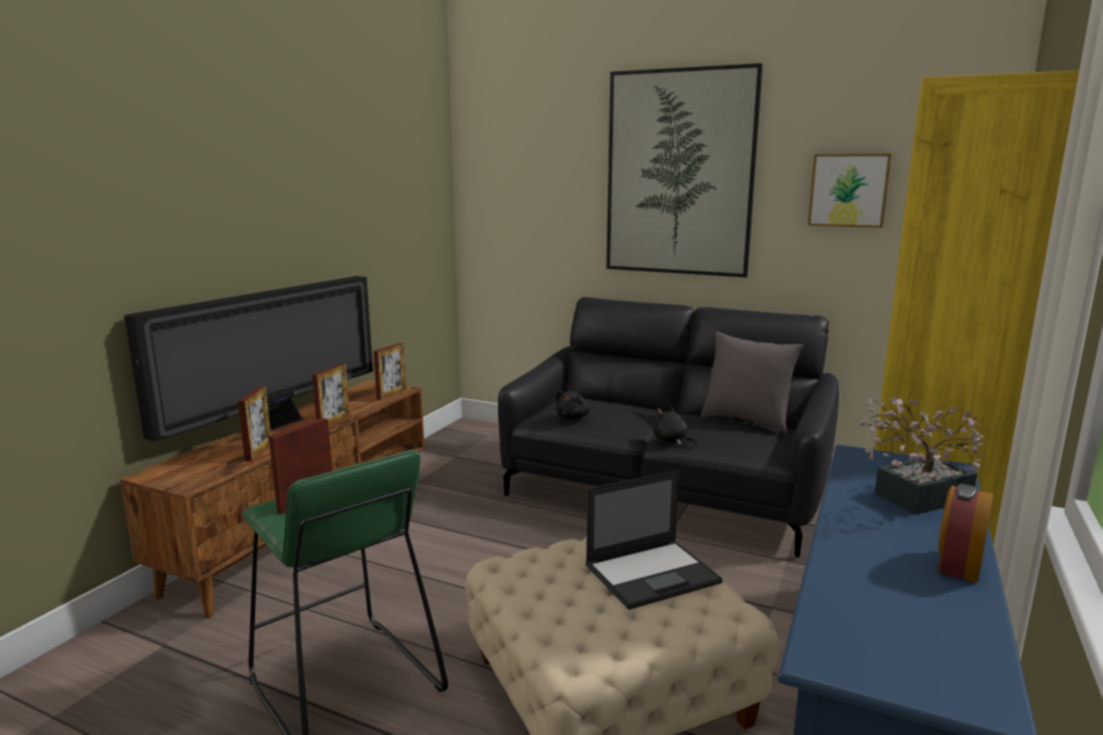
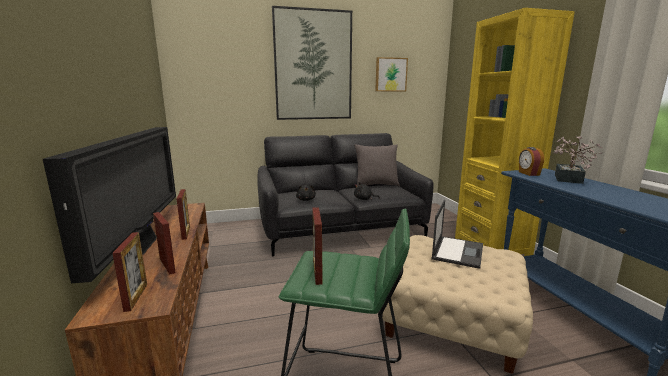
camera: 40 degrees left, 0 degrees up
picture frame [374,343,407,400] -> picture frame moved to [112,232,147,312]
alarm clock [938,484,993,583] -> alarm clock moved to [519,147,544,176]

